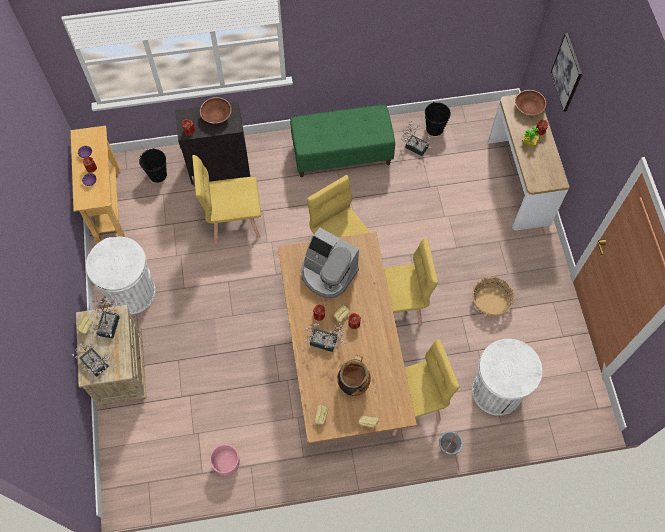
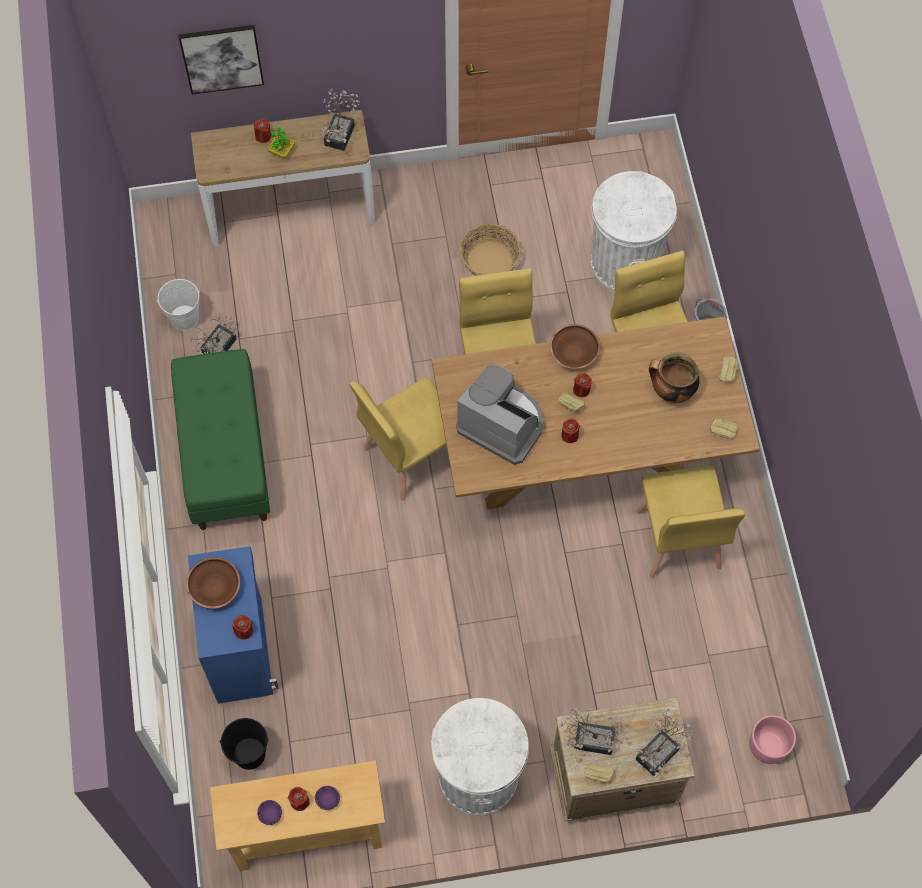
camera: 90 degrees left, 0 degrees up
black cabinet [175,102,250,187] -> blue cabinet [188,546,279,704]
yellow chair [192,155,261,244] -> yellow chair moved to [636,466,745,579]
pink planter [210,444,240,476] -> pink planter moved to [750,715,796,764]
coffee machine [301,227,359,298] -> coffee machine turned 90 degrees counterclockwise [456,365,543,465]
potted plant [305,323,346,352] -> potted plant moved to [322,89,360,151]
black bucket [425,102,451,136] -> white bucket [157,279,200,331]
brown bowl [515,90,546,116] -> brown bowl moved to [550,324,600,369]

